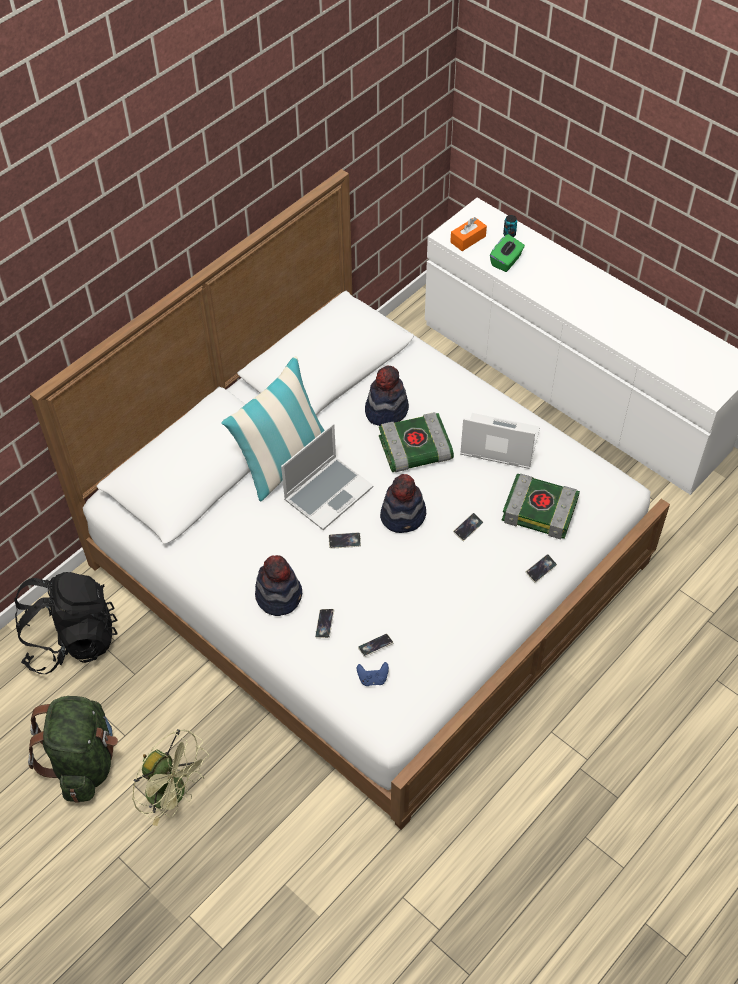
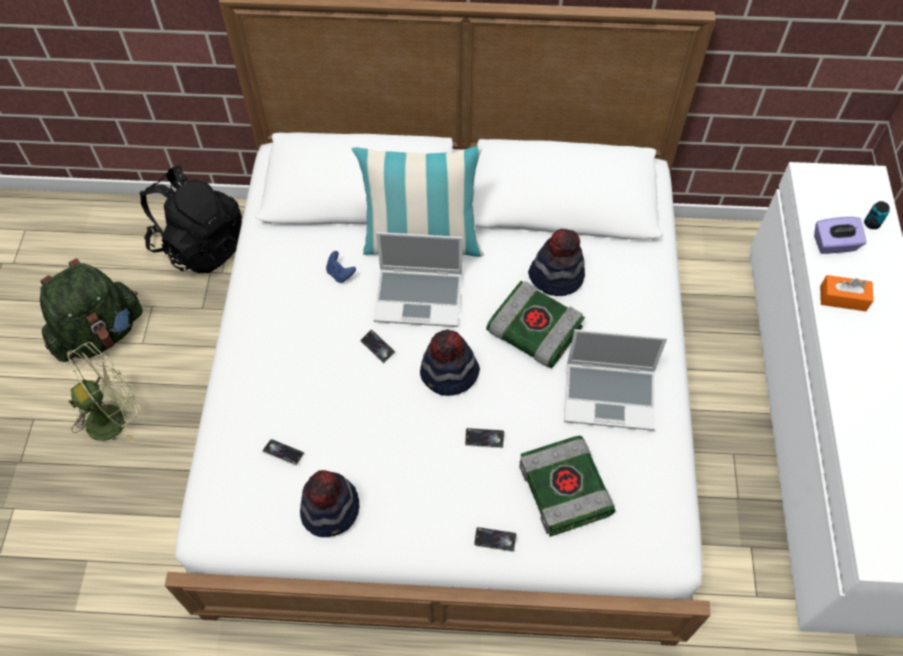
camera: 50 degrees right, 5 degrees up
green fan [132,729,209,826] -> green fan turned 120 degrees counterclockwise [67,342,140,443]
hat [255,555,302,616] -> hat moved to [300,470,360,537]
phone [315,609,334,638] -> none
blue game controller [357,662,389,686] -> blue game controller moved to [326,251,356,283]
orange tissue box [450,217,487,251] -> orange tissue box moved to [820,275,874,311]
laptop [460,413,540,469] -> laptop turned 120 degrees clockwise [564,329,667,431]
green tissue box [490,234,525,272] -> purple tissue box [814,217,867,254]

